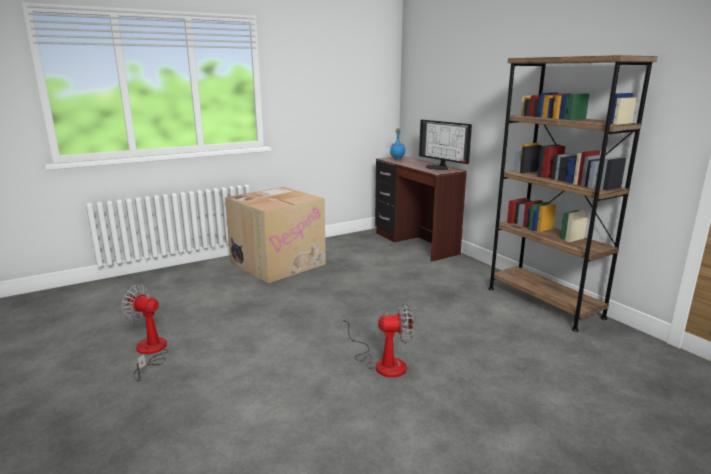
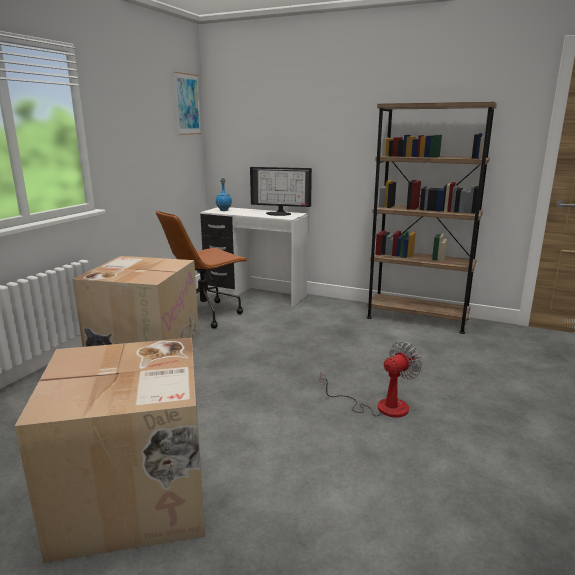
camera: 35 degrees left, 0 degrees up
fan [120,284,169,381] -> cardboard box [15,338,205,563]
brown desk [375,156,467,262] -> white desk [200,207,308,307]
none -> brown office chair [156,210,247,328]
none -> picture [174,72,201,135]

